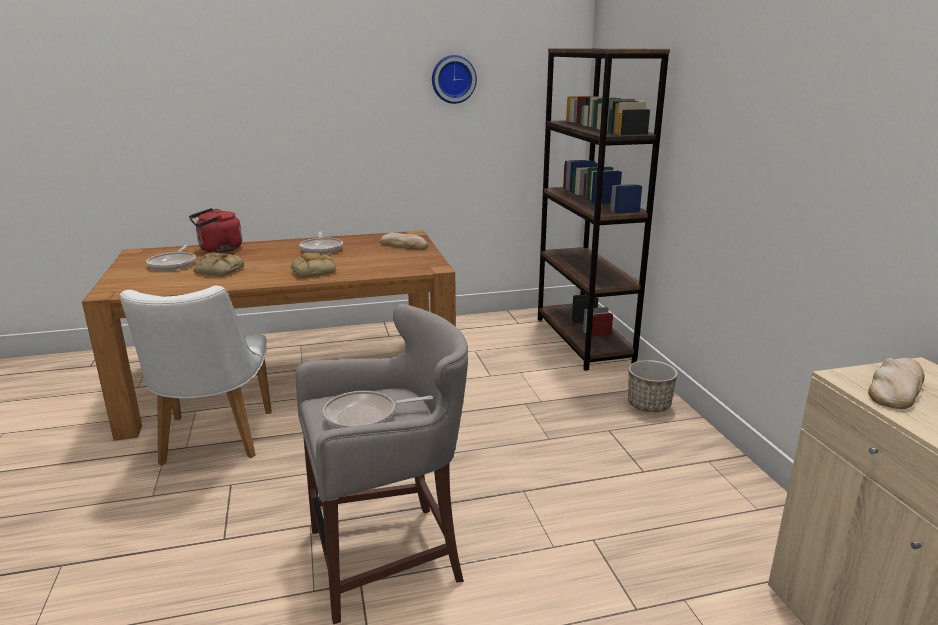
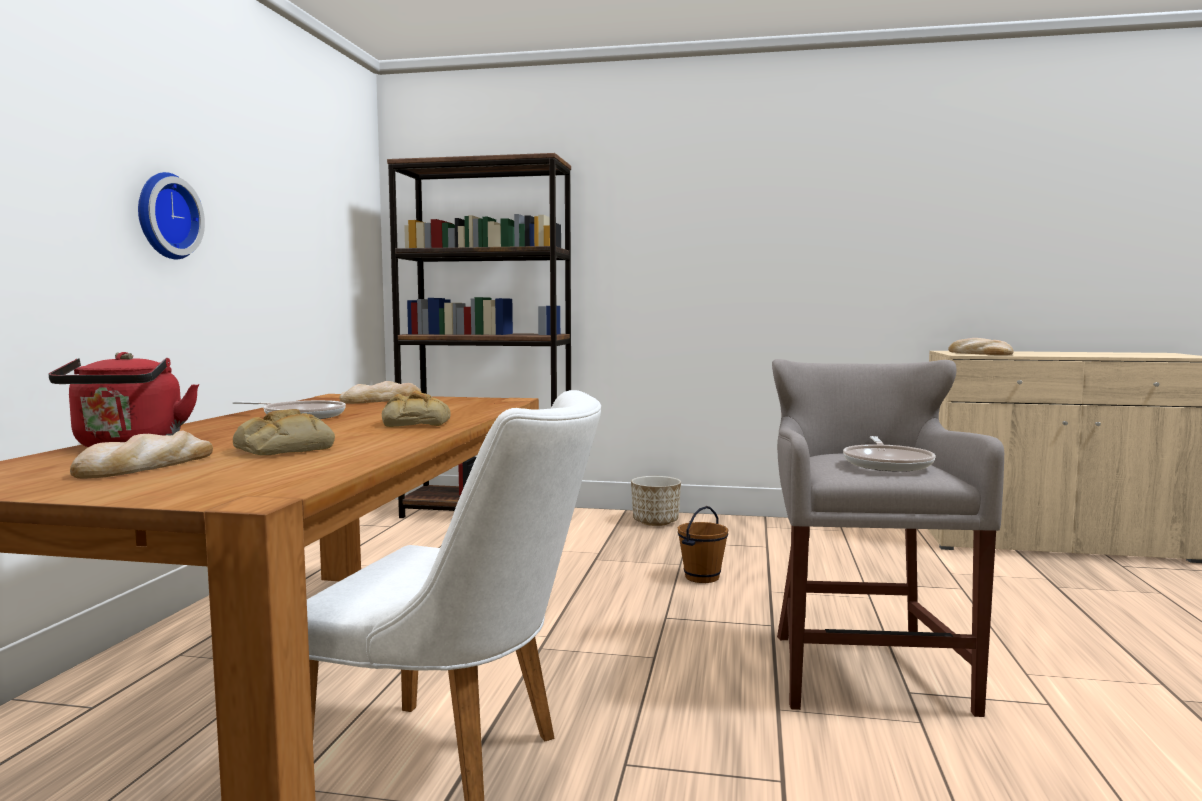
camera: 65 degrees left, 15 degrees down
frying pan [146,245,196,271] -> bread [70,430,213,479]
wall clock [432,55,477,104] -> wall clock moved to [138,172,205,259]
none -> brown bucket [678,506,728,583]

